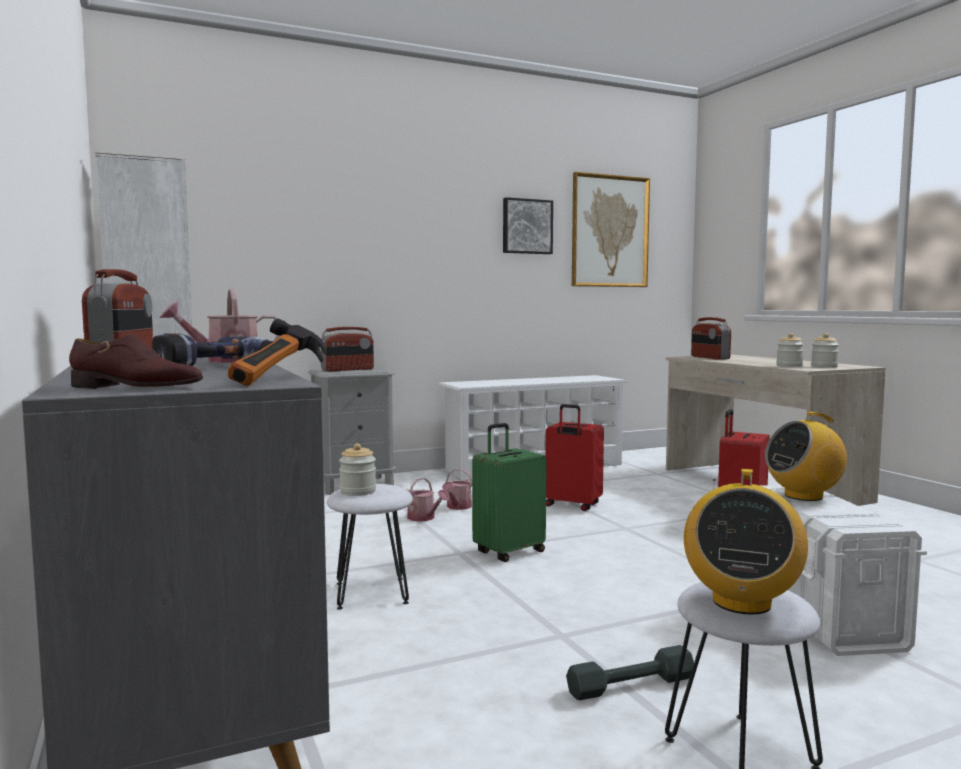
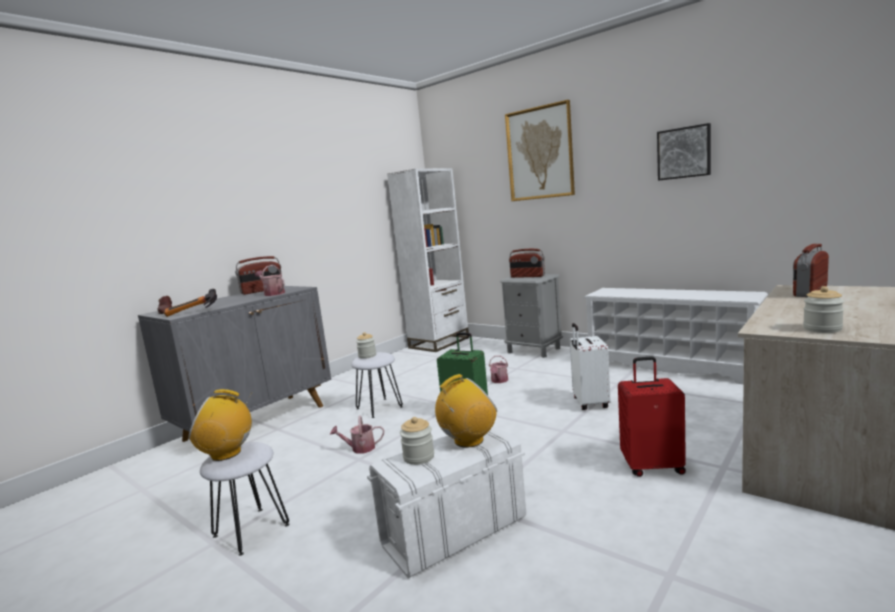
camera: 65 degrees right, 5 degrees up
power drill [152,333,274,366] -> none
watering can [442,469,472,510] -> watering can moved to [330,416,384,454]
red suitcase [545,404,604,511] -> white suitcase [570,323,611,410]
grey dumbbell [566,645,694,700] -> none
picture [572,172,650,287] -> picture moved to [505,100,575,201]
radio [765,412,847,501] -> radio turned 105 degrees clockwise [435,374,497,448]
jar [776,333,804,367] -> jar moved to [400,417,434,465]

